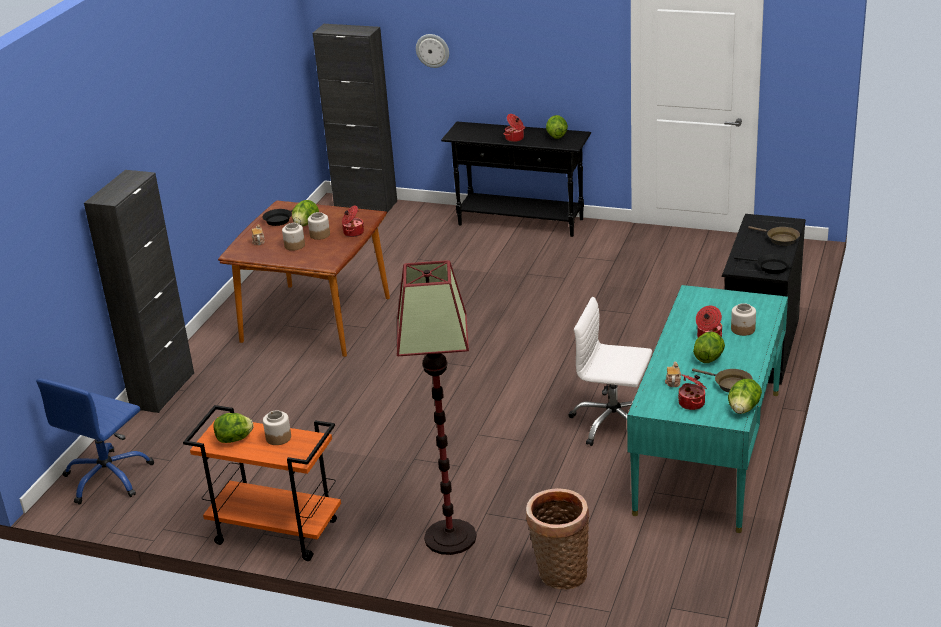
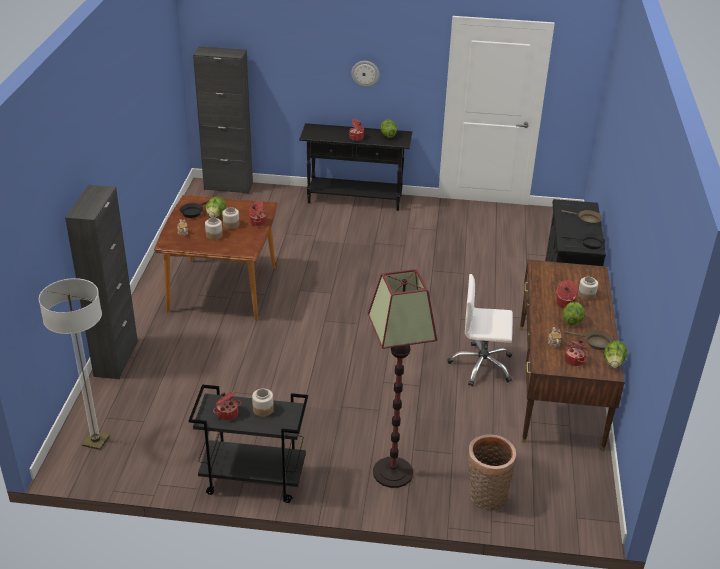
camera: 15 degrees left, 5 degrees up
blue office chair [36,378,154,504] -> floor lamp [39,278,110,450]
orange cart [183,405,341,561] -> black cart [189,384,308,503]
lettuce [214,413,254,443] -> cooking pot [213,391,241,421]
wall clock [416,34,449,68] -> wall clock moved to [351,61,379,87]
turquoise desk [627,285,788,533] -> brown desk [520,260,625,451]

